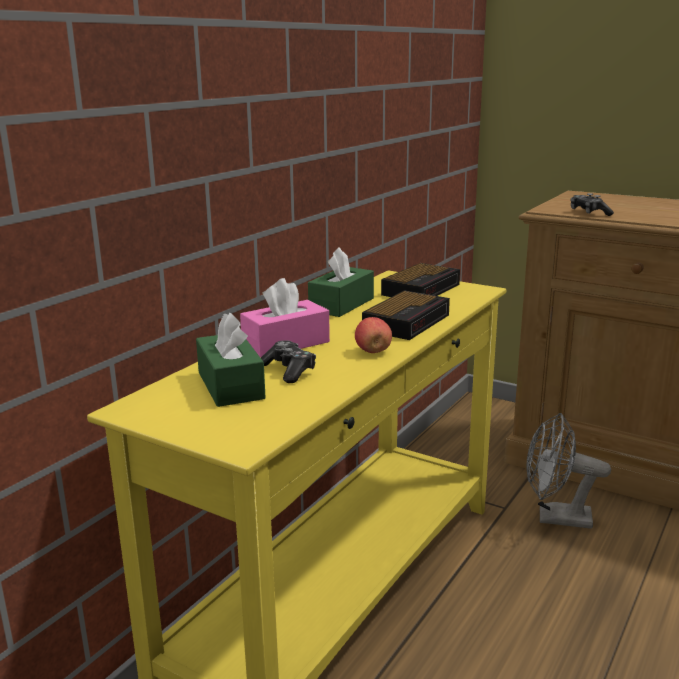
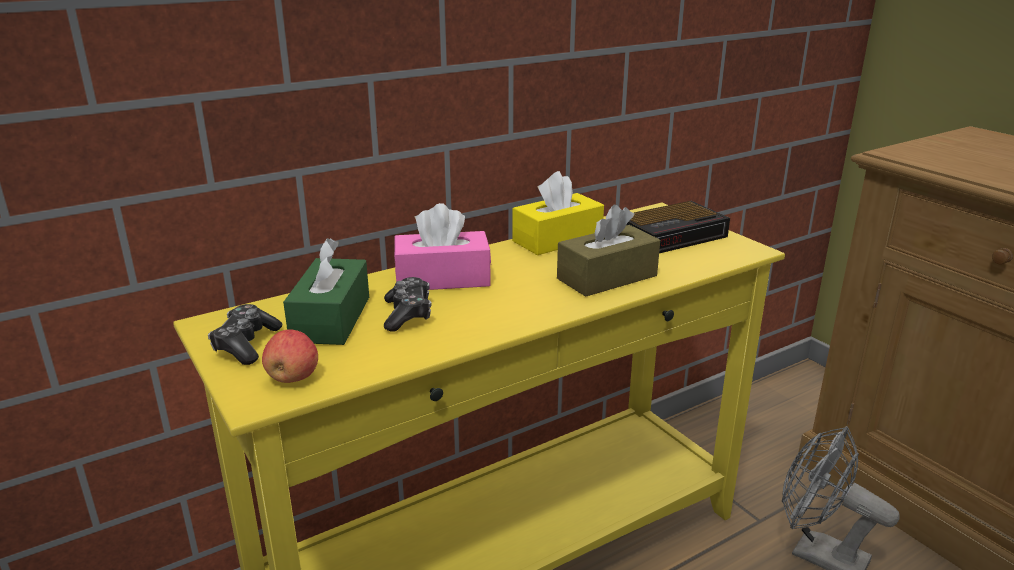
camera: 25 degrees right, 5 degrees up
green tissue box [308,247,374,317] -> yellow tissue box [512,171,604,255]
apple [355,317,392,353] -> apple moved to [262,329,318,383]
alarm clock [362,290,450,340] -> brown tissue box [557,205,660,297]
game controller [570,193,614,216] -> game controller moved to [208,304,282,365]

